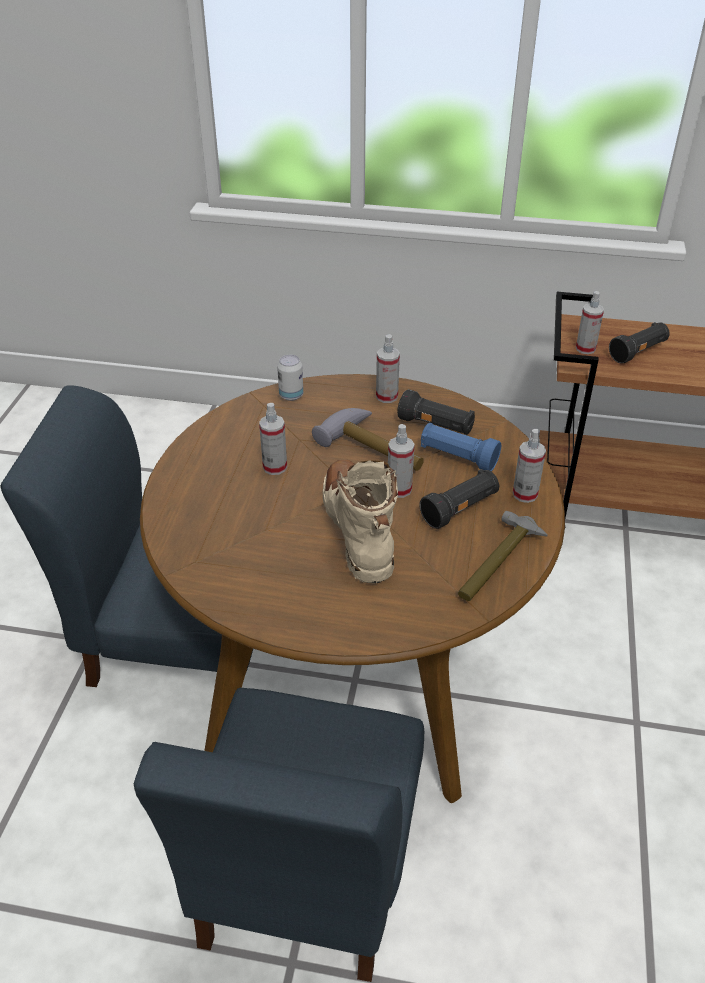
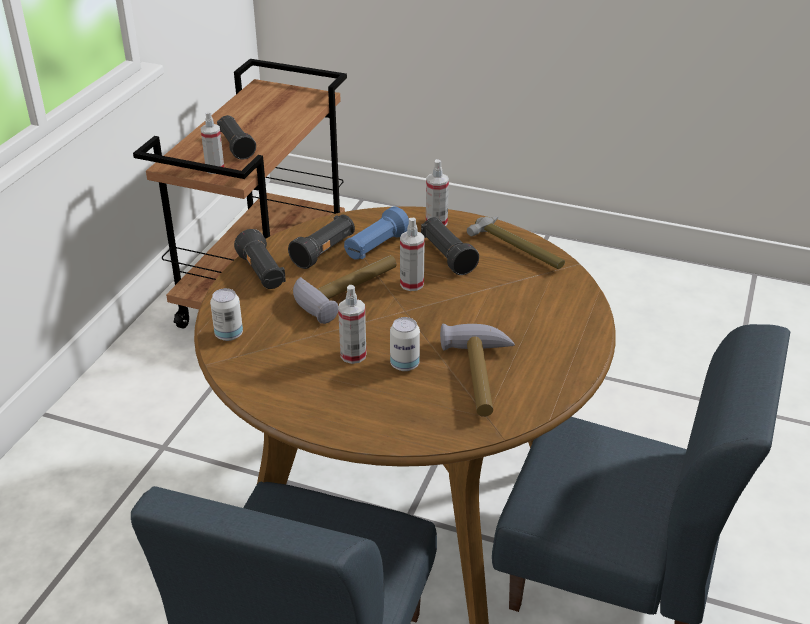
camera: 80 degrees left, 5 degrees down
beige boot [322,460,398,583] -> none
spray bottle [376,334,400,403] -> black flashlight [234,229,286,289]
none -> can [390,317,420,371]
none -> hammer [440,323,515,417]

